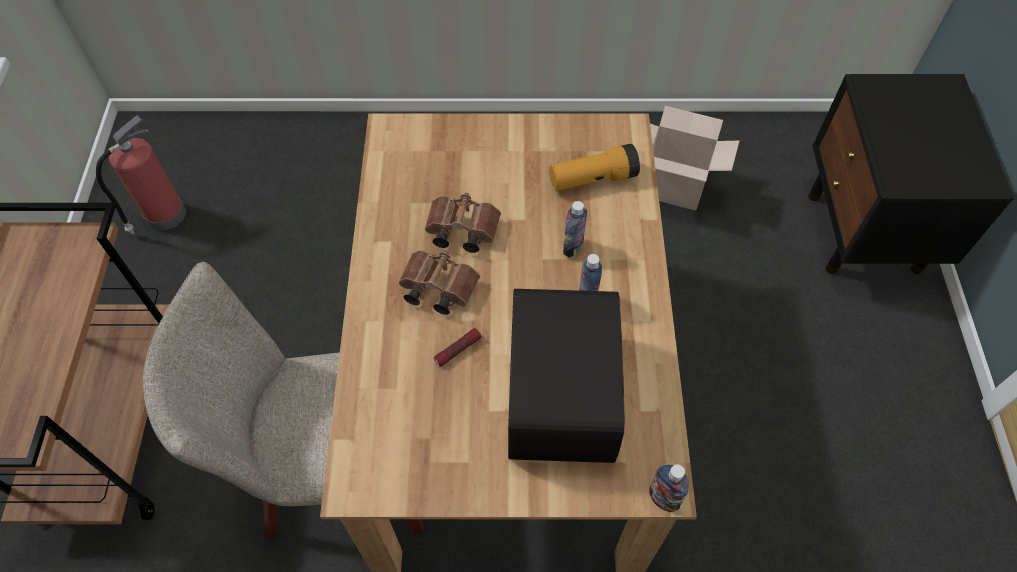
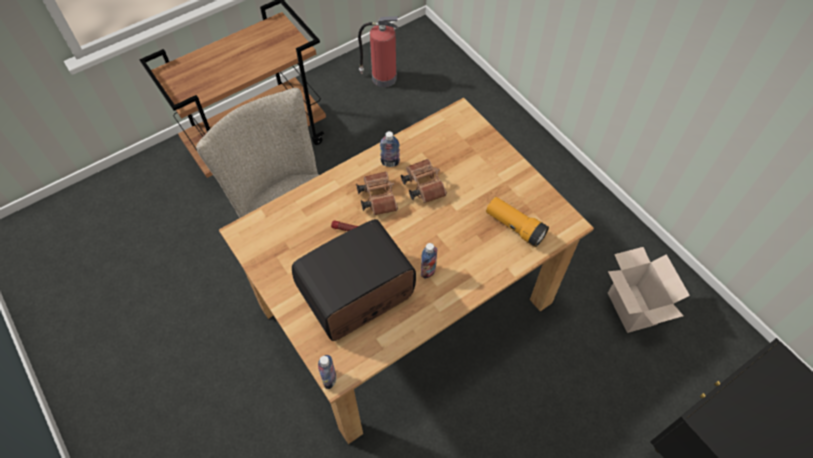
camera: 55 degrees right, 0 degrees up
bottle [563,201,587,257] -> bottle moved to [380,131,400,167]

